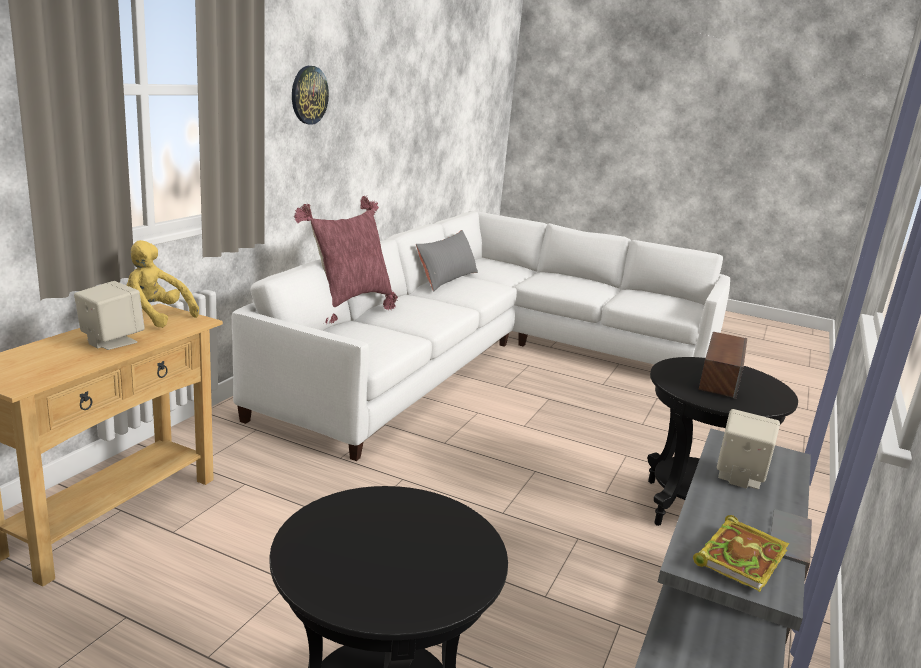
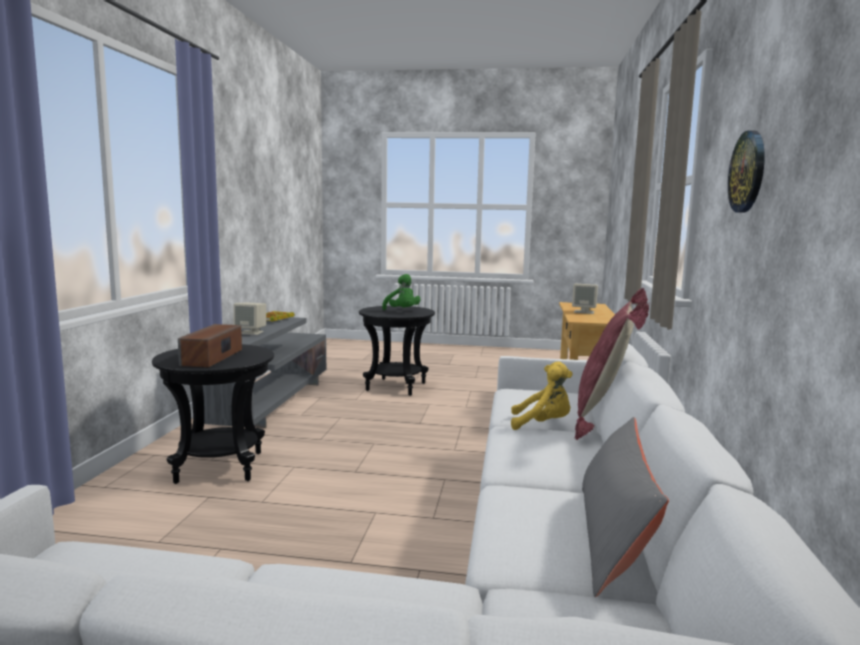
camera: 165 degrees right, 10 degrees down
yellow plush toy [127,240,199,328] -> yellow plush toy moved to [511,361,572,430]
none -> green plush toy [382,274,421,310]

